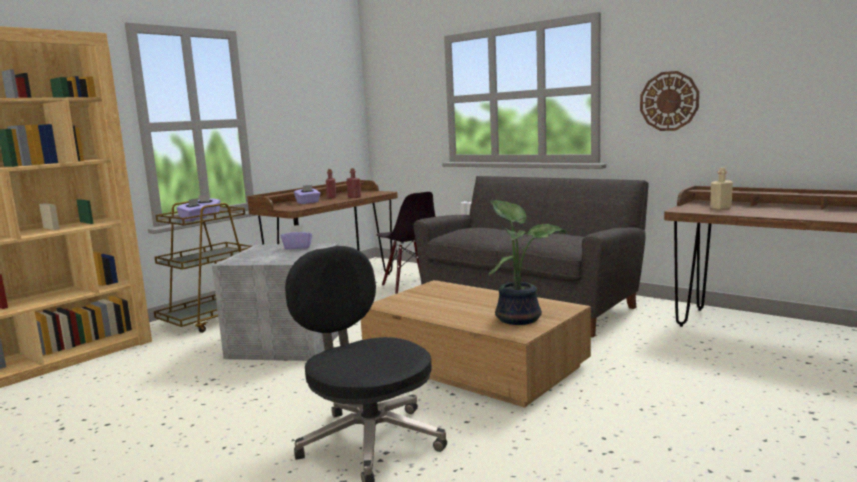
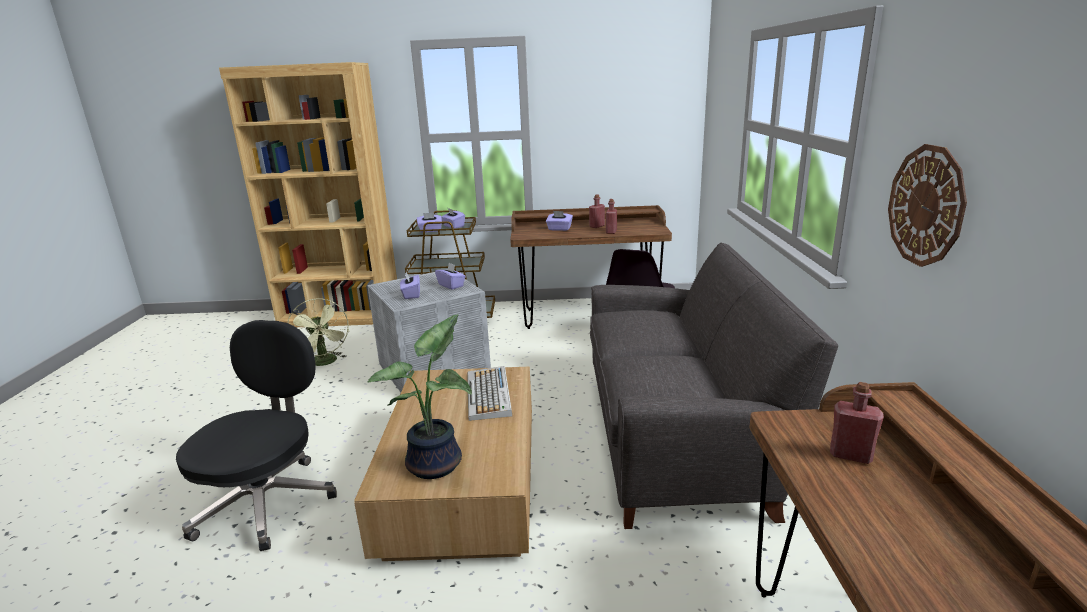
camera: 50 degrees right, 10 degrees up
beige bottle [710,168,733,210] -> red bottle [830,382,884,464]
none -> green fan [287,298,350,366]
none -> purple tissue box [400,272,420,299]
none -> keyboard [467,366,512,421]

